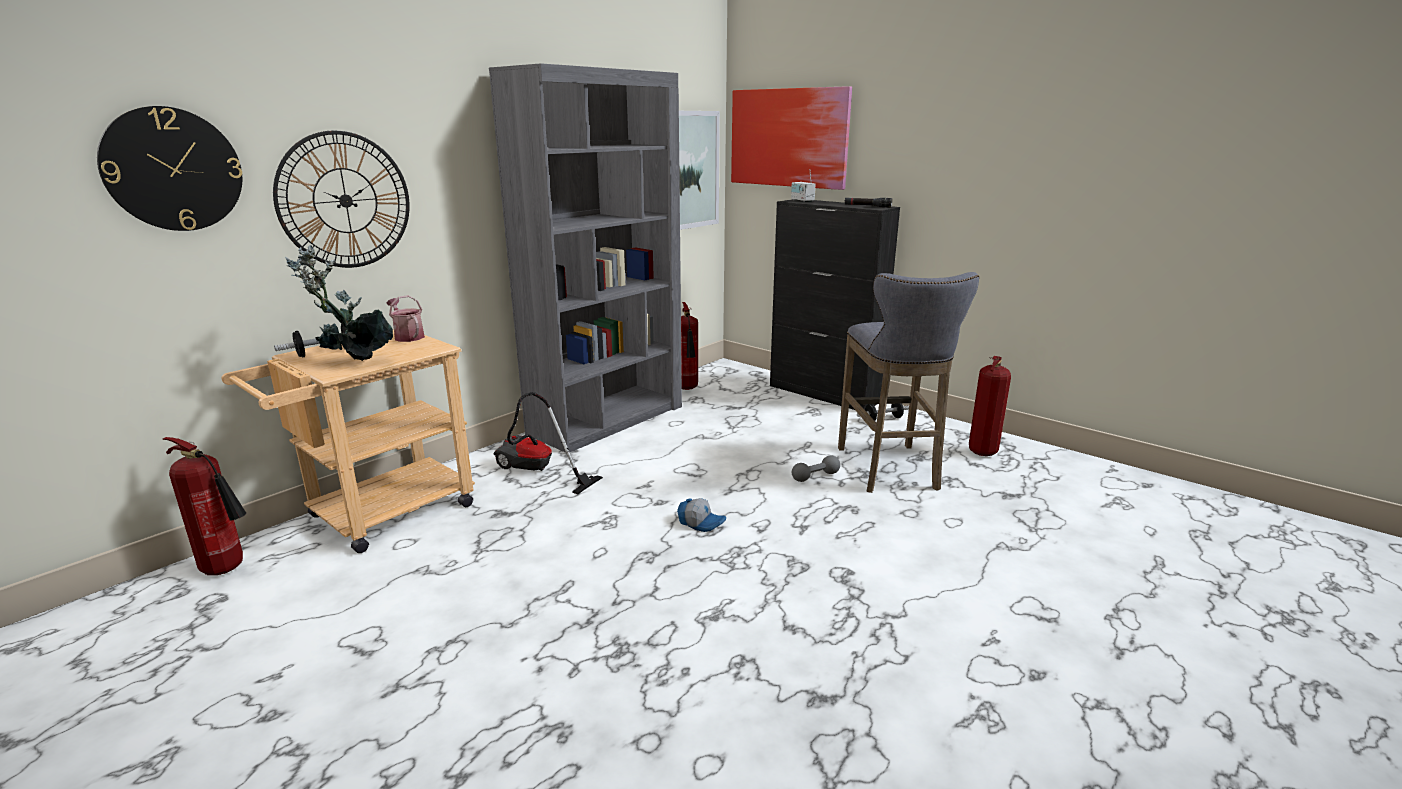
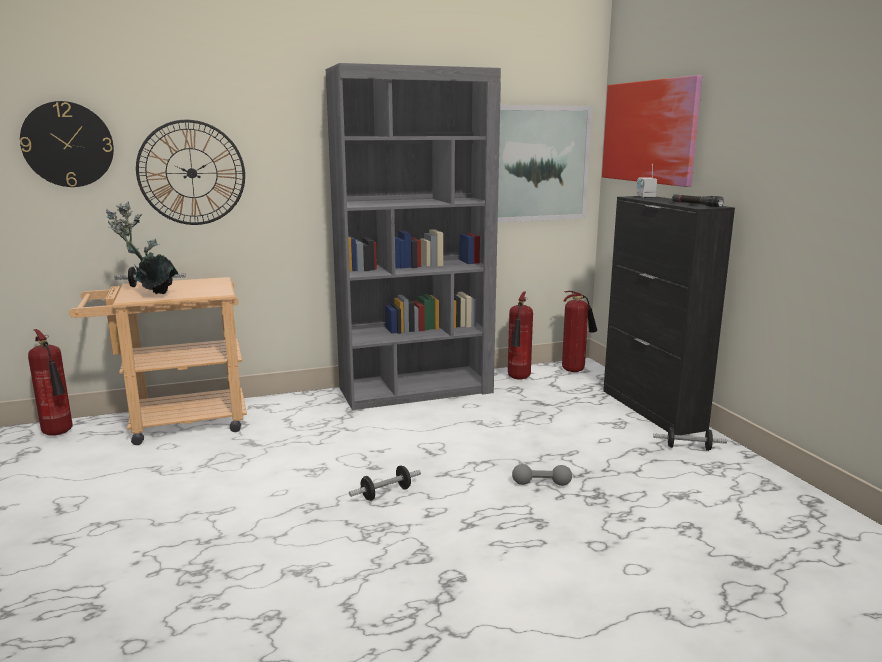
camera: 30 degrees right, 5 degrees down
watering can [386,295,425,342] -> none
vacuum cleaner [494,392,603,495] -> none
cap [677,498,726,532] -> dumbbell [349,465,421,501]
grey stool [838,272,979,493] -> none
fire extinguisher [969,356,1011,456] -> fire extinguisher moved to [562,291,597,372]

